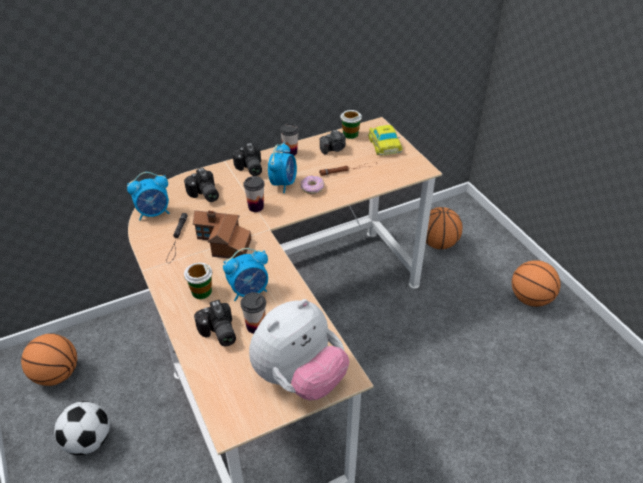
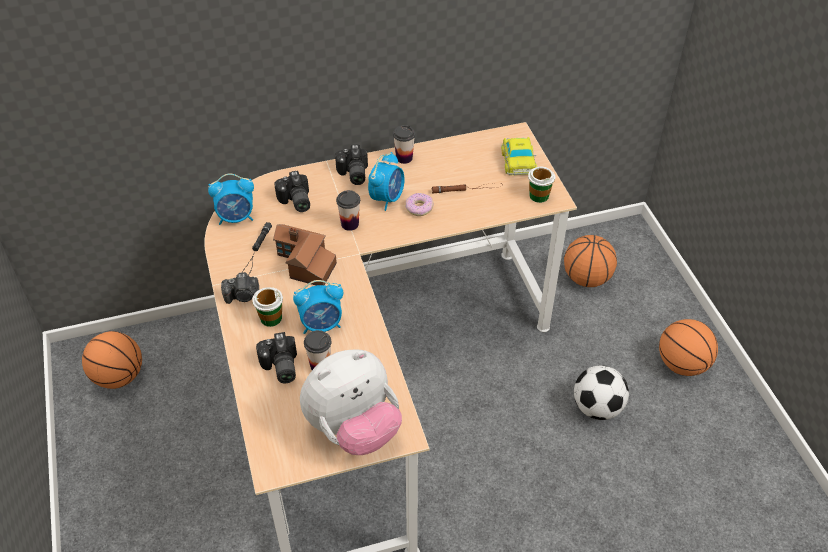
camera: 10 degrees right, 5 degrees up
football [54,401,110,455] -> football moved to [574,365,629,420]
camera [320,130,346,155] -> camera moved to [221,272,259,304]
cup [341,110,362,139] -> cup moved to [528,167,555,203]

